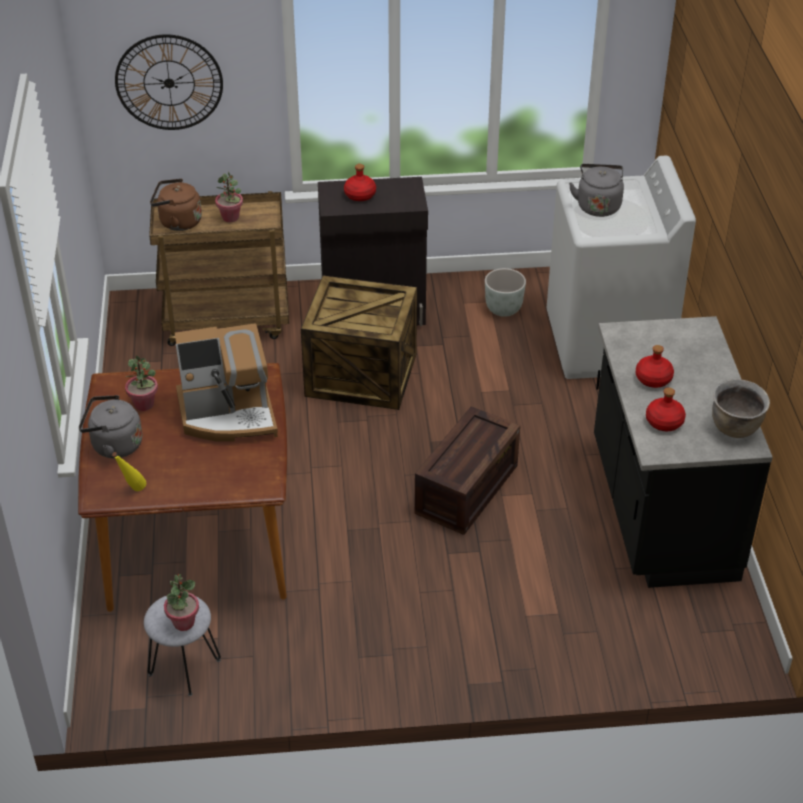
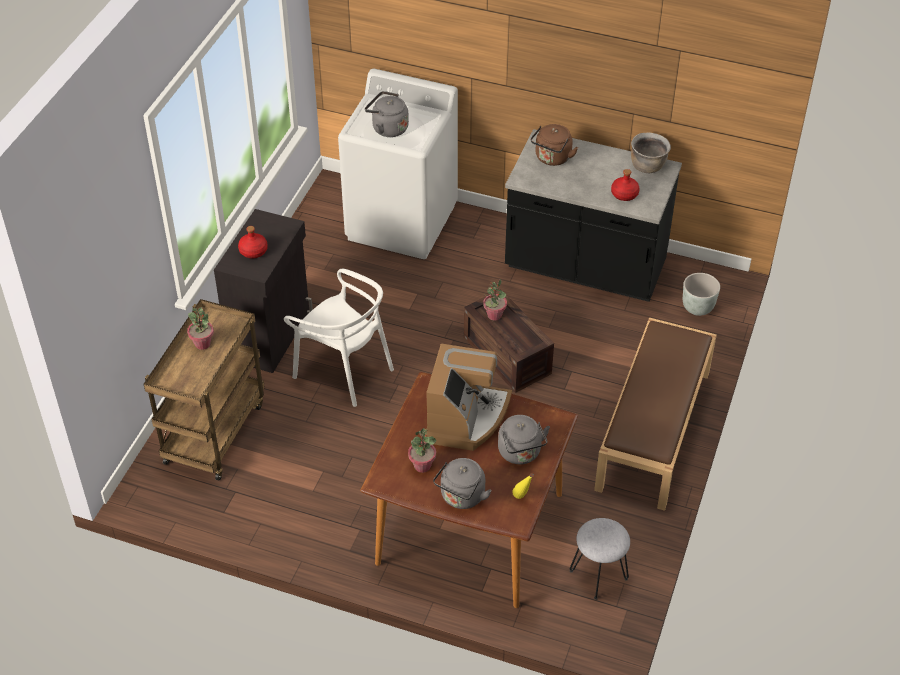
camera: 65 degrees left, 5 degrees up
wall clock [115,34,223,130] -> none
brown kettle [150,179,202,231] -> brown kettle moved to [530,124,578,166]
potted plant [164,574,199,631] -> potted plant moved to [483,279,507,321]
crate [301,275,417,410] -> white chair [284,269,394,407]
grey planter [485,268,526,317] -> grey planter moved to [683,273,720,316]
red bottle [636,345,674,388] -> none
none -> grey kettle [498,415,550,464]
none -> brown bench [594,317,717,511]

